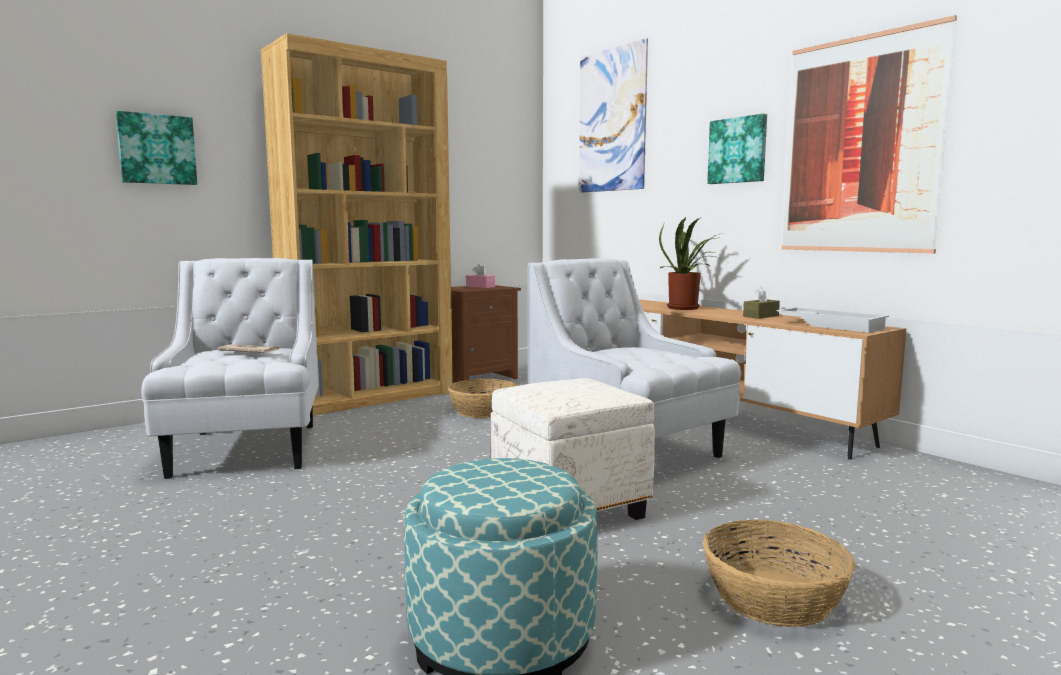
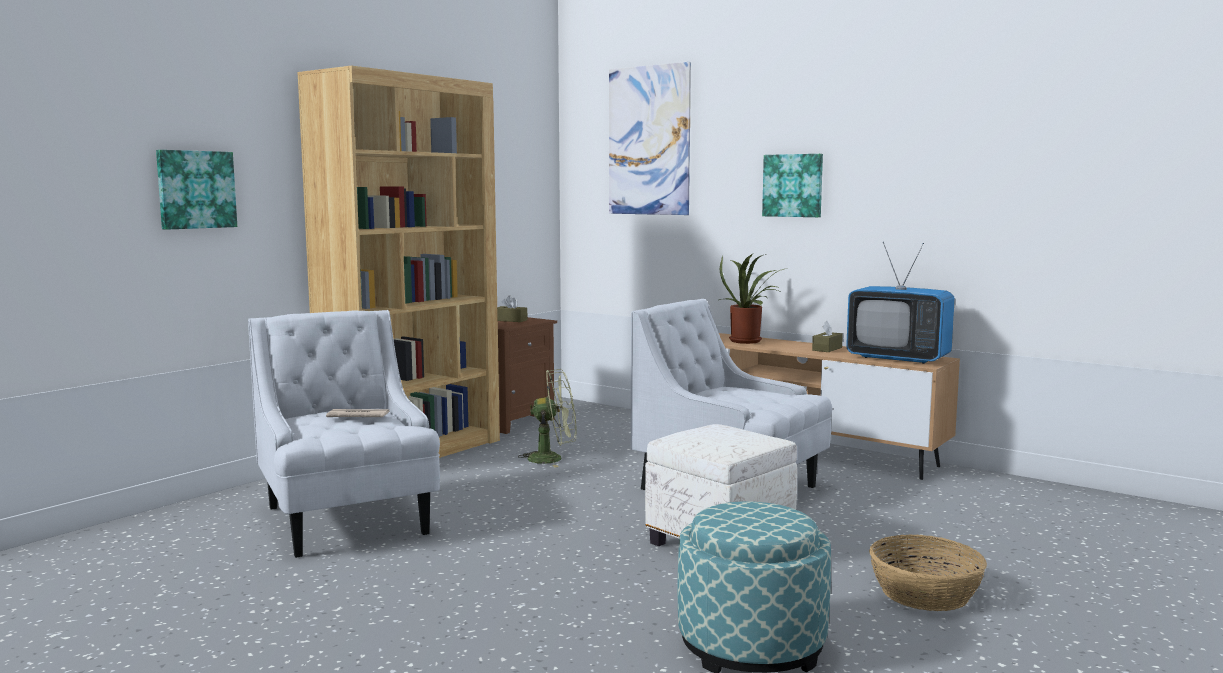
camera: 15 degrees left, 0 degrees up
basket [448,379,518,418] -> green fan [518,369,577,468]
pink tissue box [466,264,495,288] -> brown tissue box [497,296,527,322]
white tray [777,307,889,333] -> television [846,242,955,364]
picture [781,15,957,254] -> none

